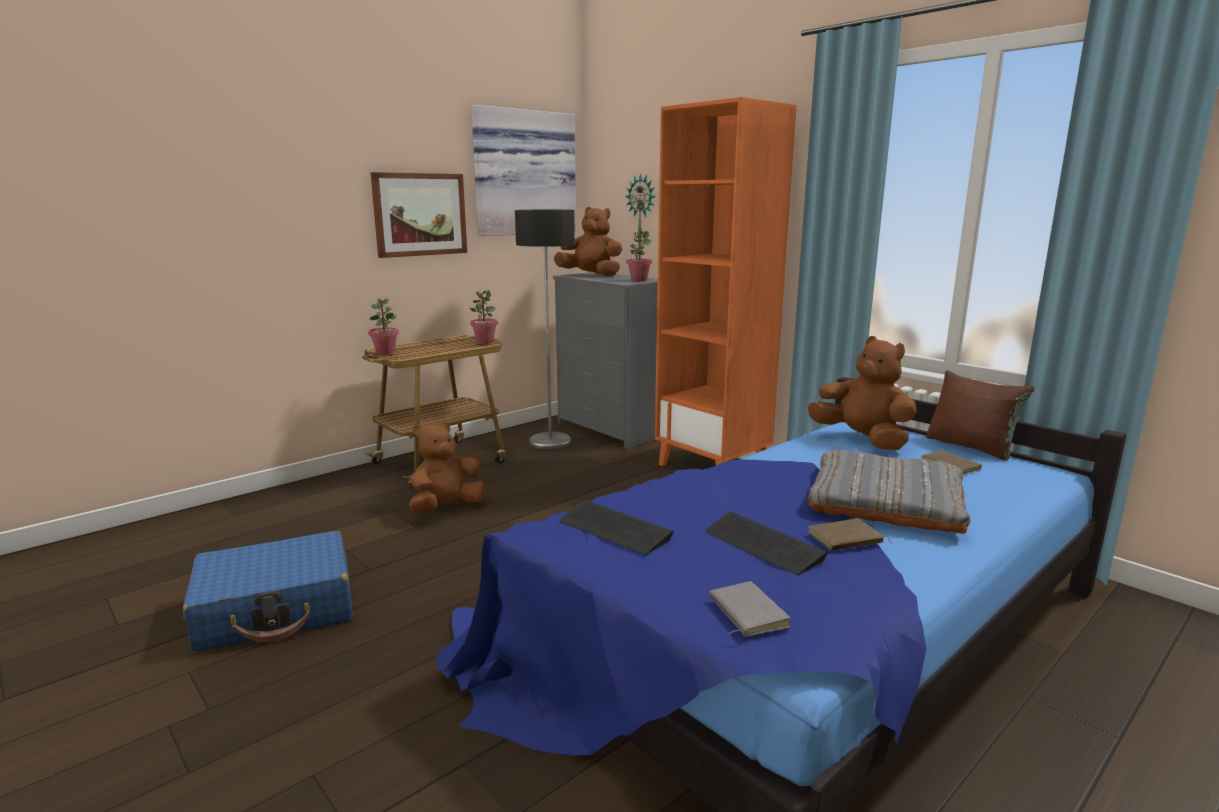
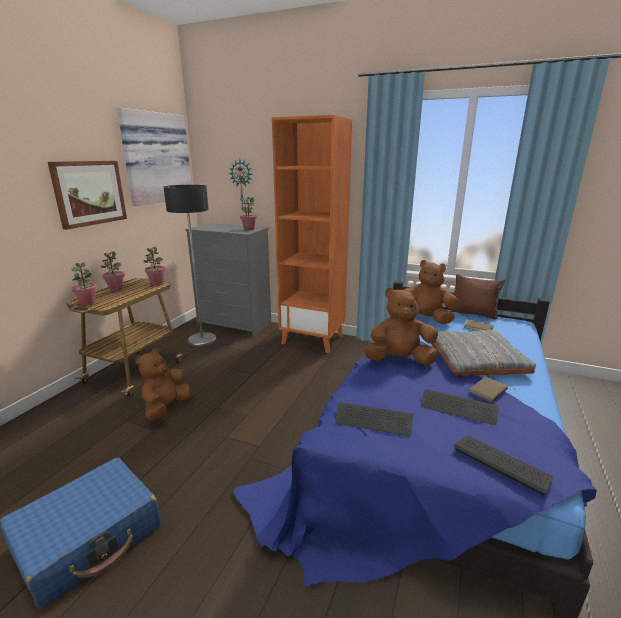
camera: 25 degrees left, 5 degrees up
brown plush toy [554,207,622,276] -> brown plush toy moved to [364,288,438,365]
grey book [710,581,790,637] -> keyboard [454,436,554,495]
none -> potted plant [101,251,125,291]

